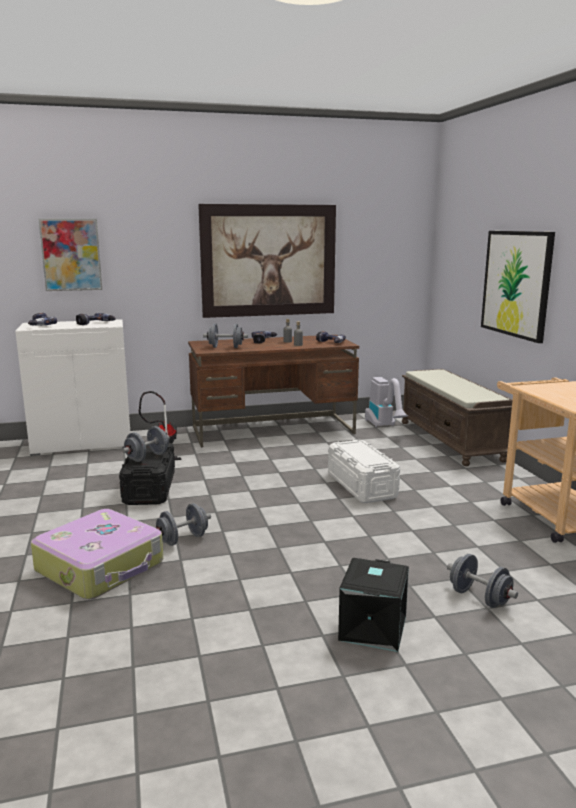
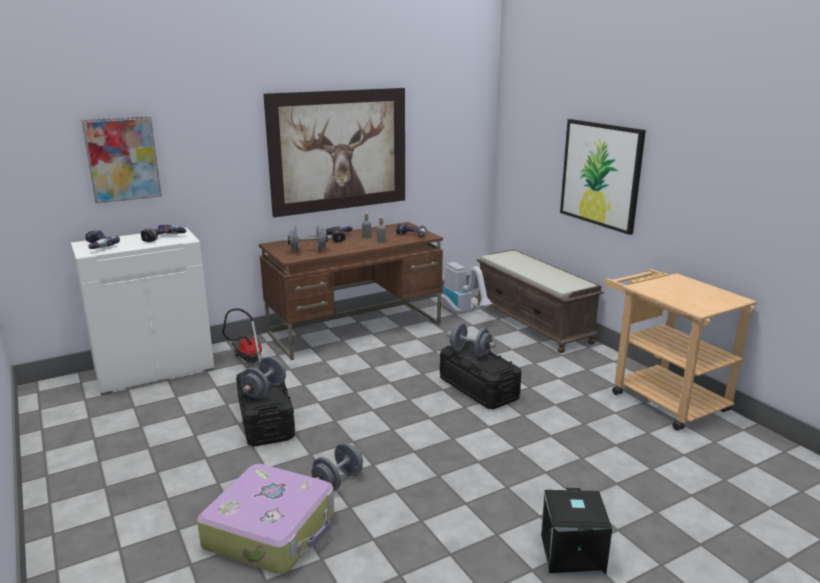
camera: 15 degrees left, 5 degrees up
white storage box [328,439,400,503] -> black storage box [440,341,522,410]
grey dumbbell [447,554,518,608] -> grey dumbbell moved to [447,323,496,357]

